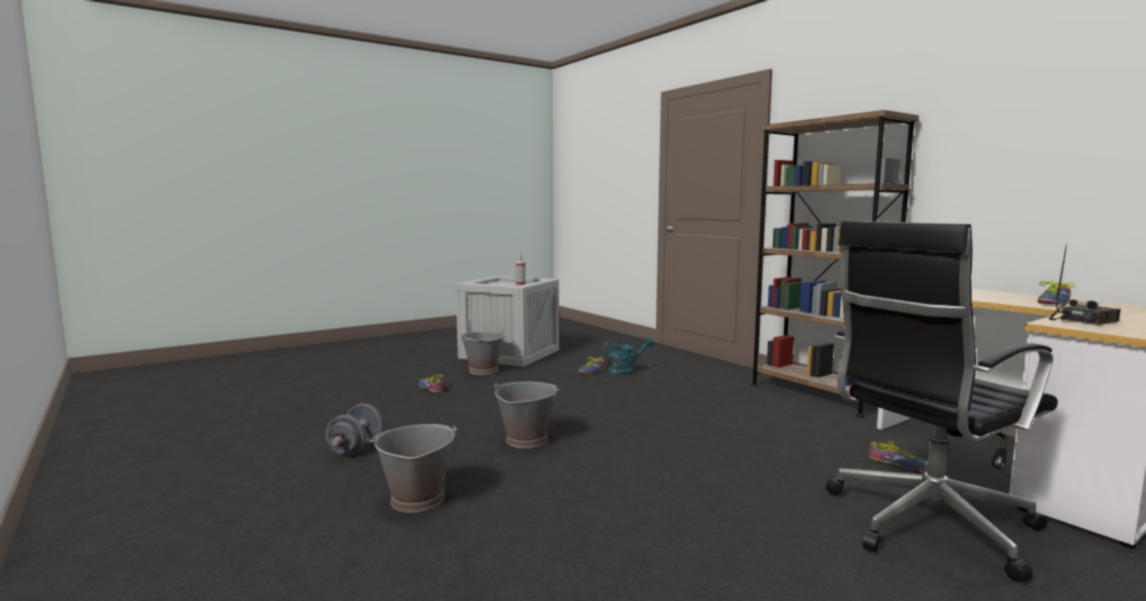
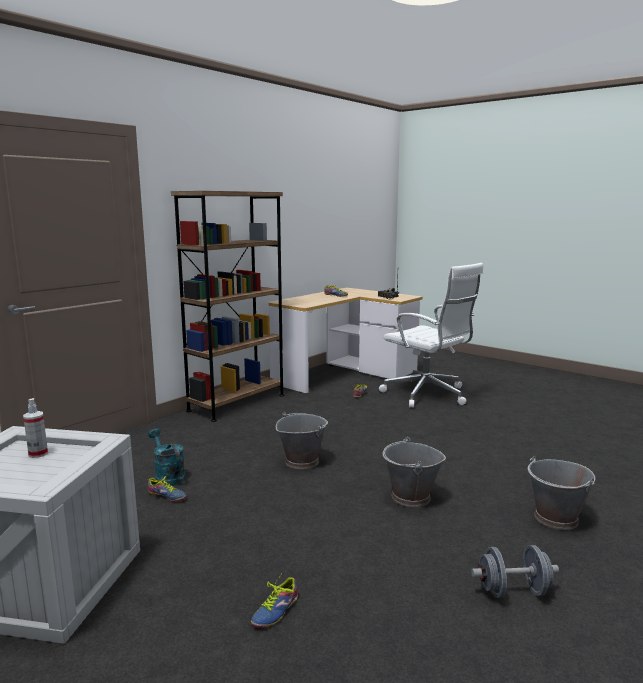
camera: 105 degrees left, 5 degrees up
grey bucket [460,329,506,375] -> grey bucket moved to [276,412,328,470]
black office chair [826,221,1058,582] -> white office chair [379,263,483,408]

